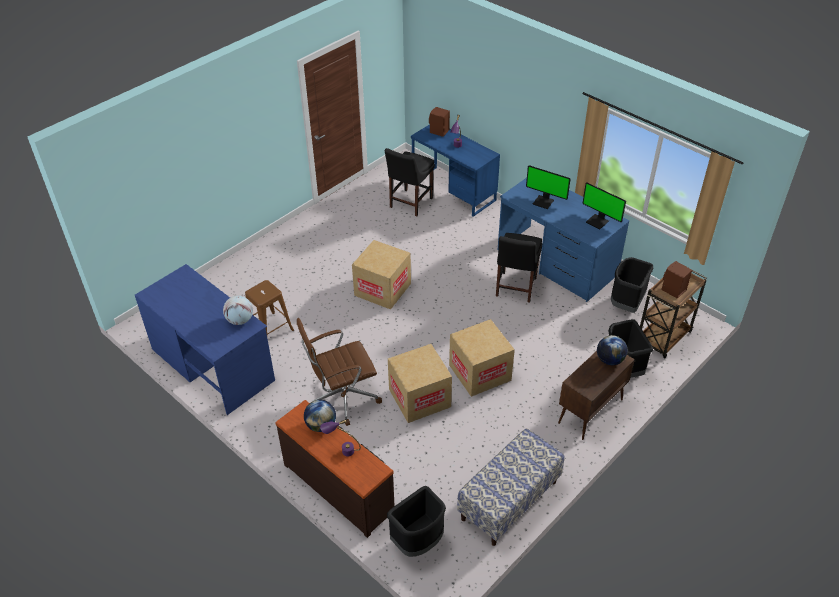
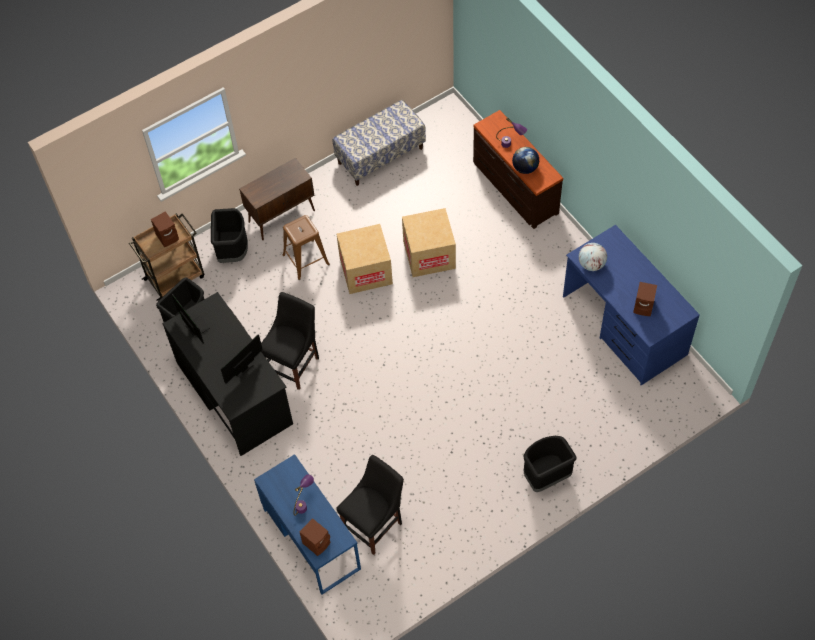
camera: 165 degrees left, 15 degrees up
brown stool [245,280,294,335] -> brown stool moved to [283,215,330,280]
brown office chair [297,318,382,426] -> none
cardboard box [352,240,411,310] -> none
black trash can [387,486,446,557] -> black trash can moved to [524,436,577,492]
blue desk [498,178,629,302] -> black desk [163,292,293,456]
monitor [526,165,570,209] -> monitor turned 90 degrees counterclockwise [221,334,262,384]
globe [597,335,627,365] -> none
none -> brown speaker [633,282,657,316]

